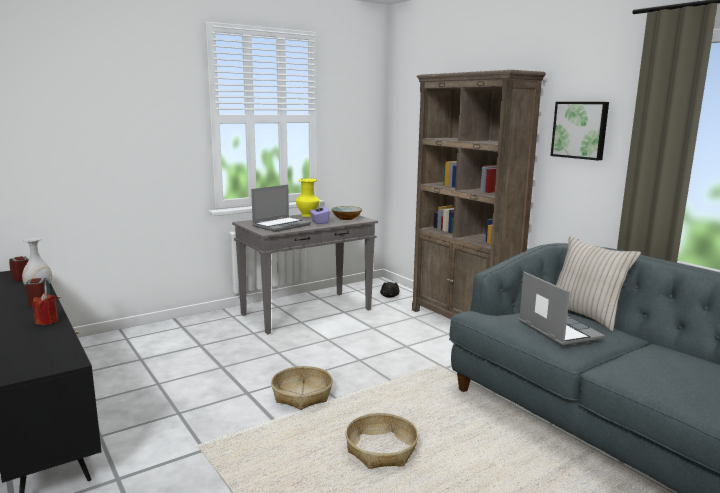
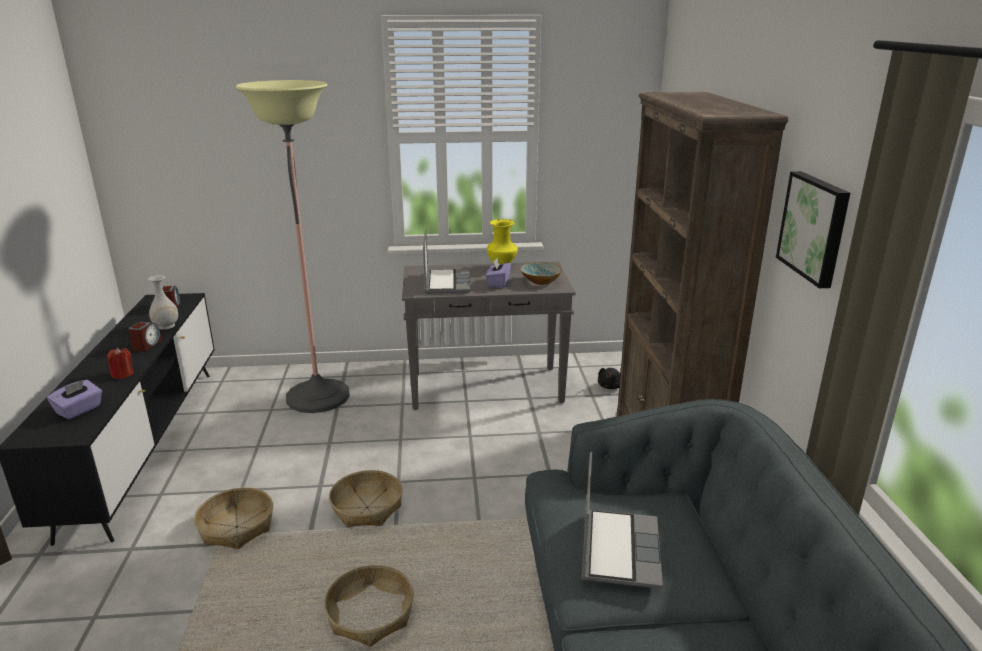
camera: 30 degrees right, 10 degrees up
laptop [251,185,311,232] -> laptop turned 75 degrees counterclockwise [423,229,471,293]
beige pillow [556,236,641,331] -> none
none -> purple tissue box [47,380,102,419]
none -> basket [194,487,273,549]
none -> floor lamp [236,80,350,413]

